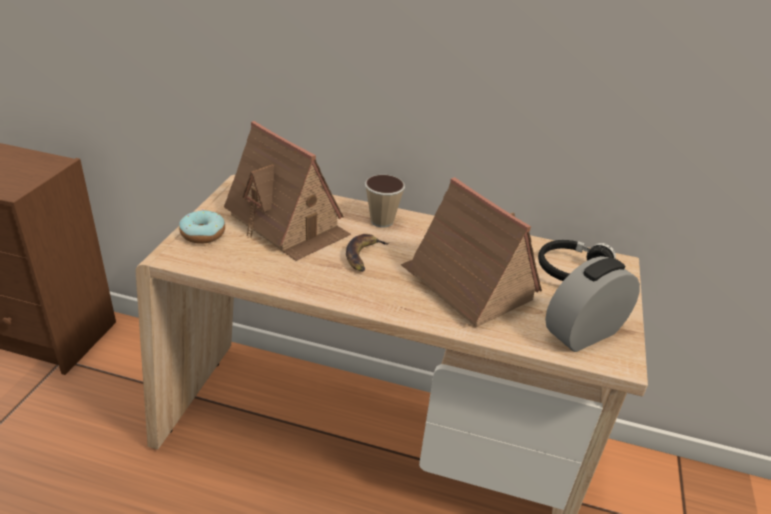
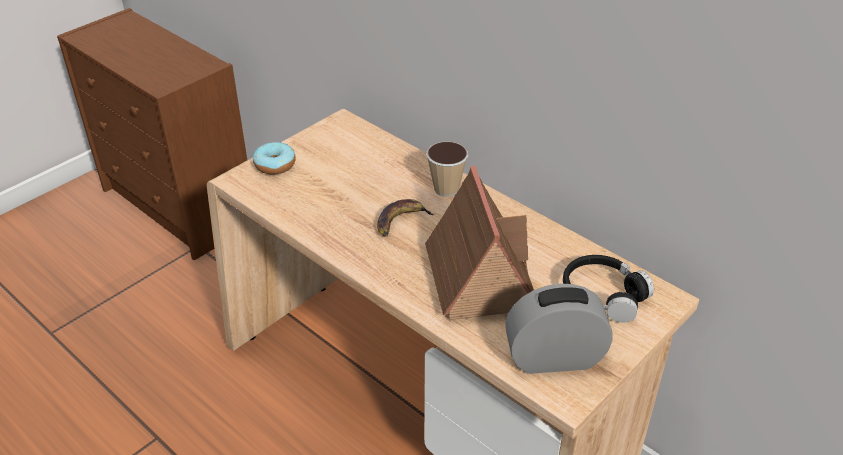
camera: 30 degrees right, 5 degrees up
toy house [224,121,351,261] -> none

